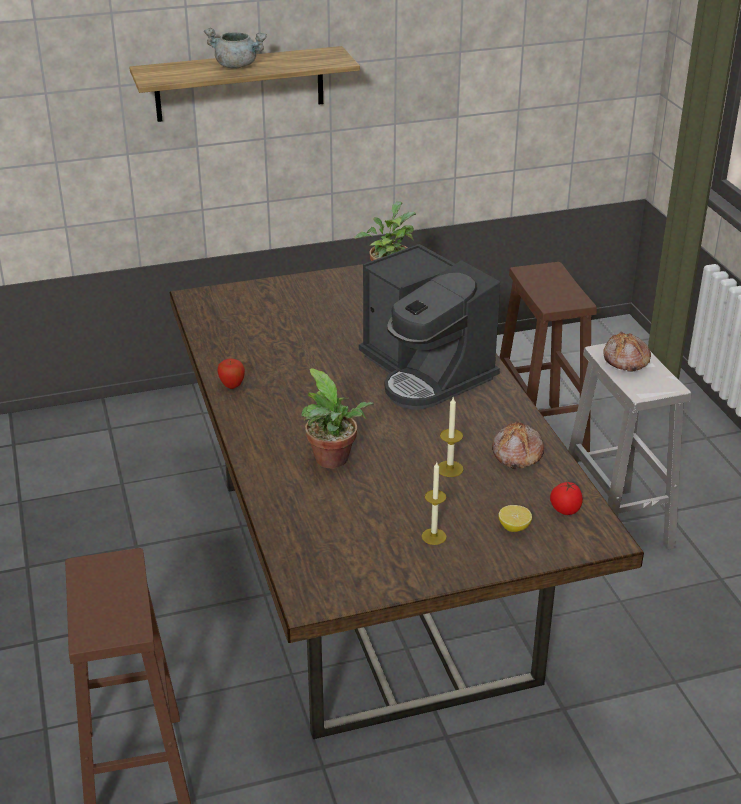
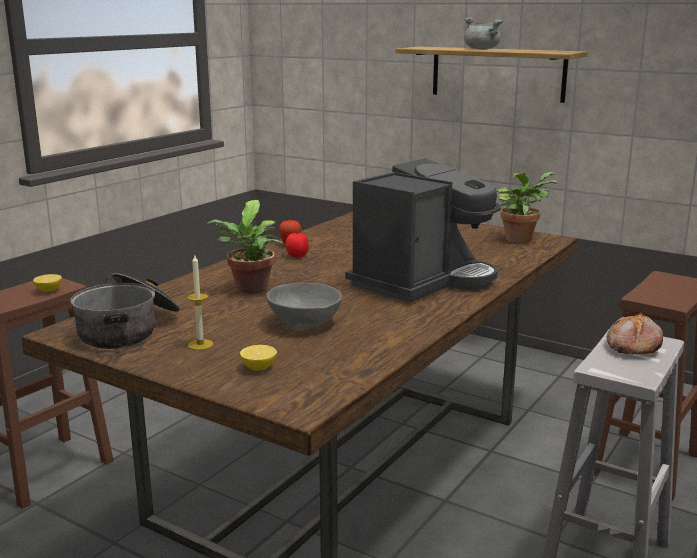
camera: 50 degrees right, 15 degrees down
coffee machine [359,244,500,410] -> coffee machine turned 150 degrees counterclockwise [345,158,501,303]
candle [438,397,463,477] -> grey bowl [266,283,342,329]
bread [492,421,544,469] -> none
tomato [550,481,583,515] -> tomato moved to [285,232,309,258]
none -> lemon [33,274,62,292]
none -> cooking pot [70,273,180,349]

